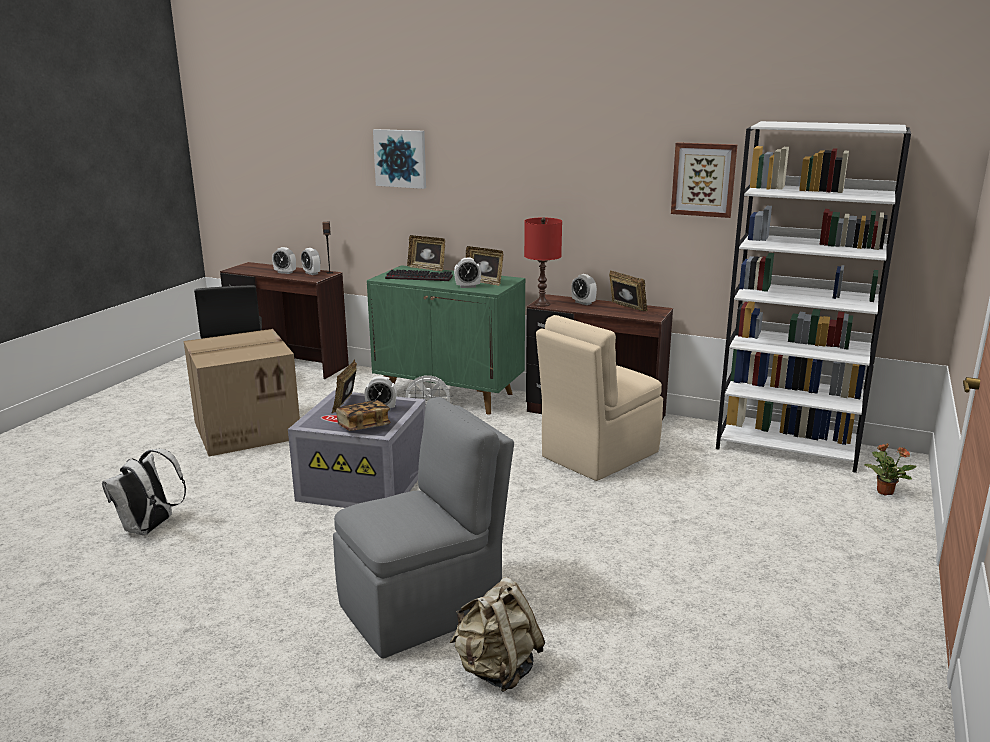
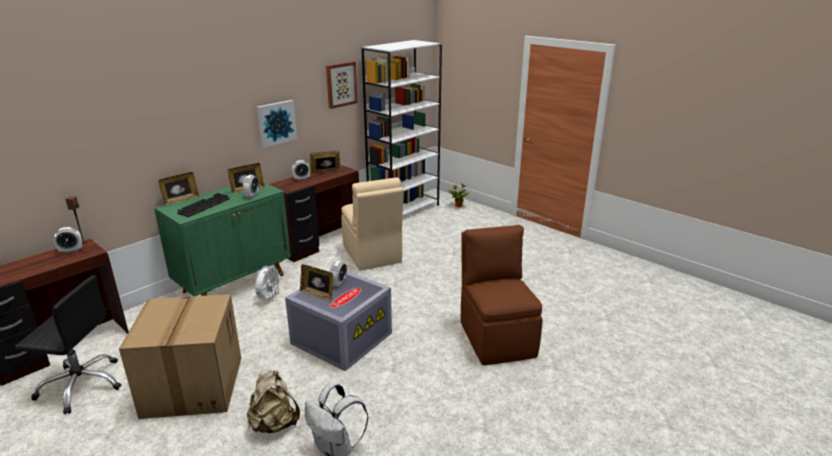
camera: 70 degrees left, 5 degrees up
alarm clock [272,247,296,274] -> none
grey chair [333,397,514,659] -> brown chair [461,225,543,365]
book [336,400,390,431] -> none
picture [373,129,426,189] -> picture moved to [257,100,297,148]
beige backpack [450,577,545,692] -> beige backpack moved to [247,370,300,433]
red table lamp [524,217,562,307] -> none

